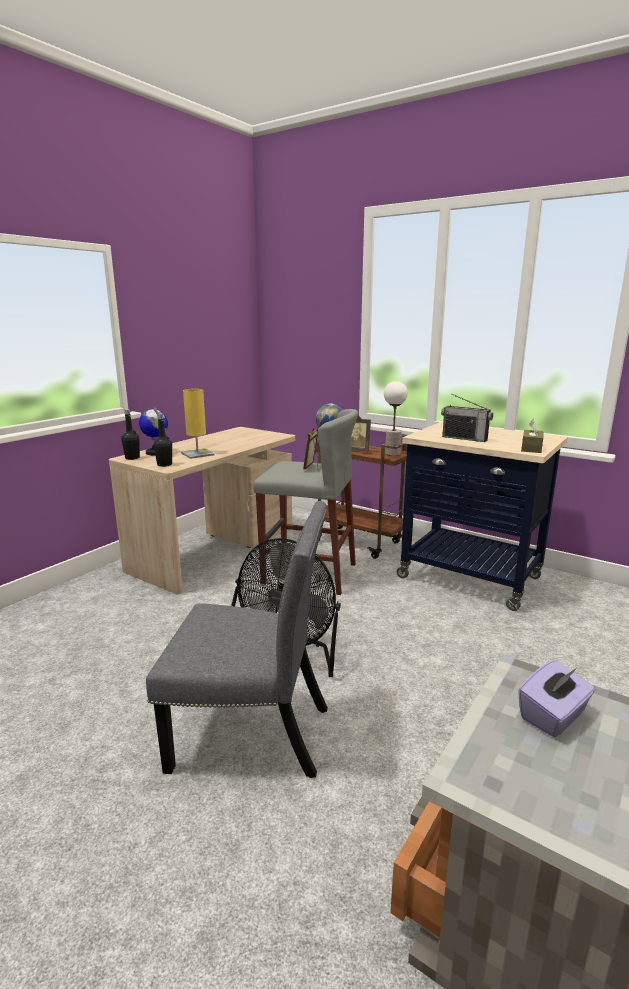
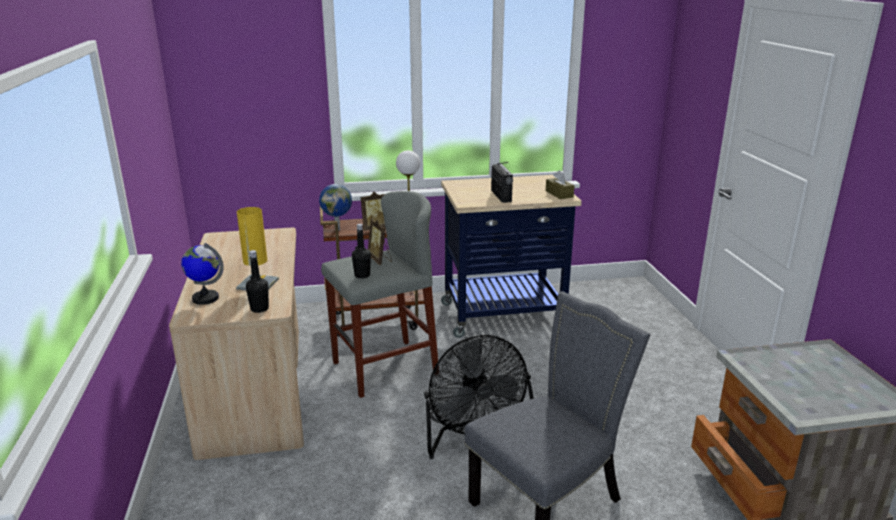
camera: 45 degrees left, 5 degrees up
black bottle [121,409,140,460] -> black bottle moved to [352,224,371,279]
radio [441,393,493,442] -> radio turned 90 degrees counterclockwise [491,162,513,203]
purple tissue box [518,660,595,737] -> none

